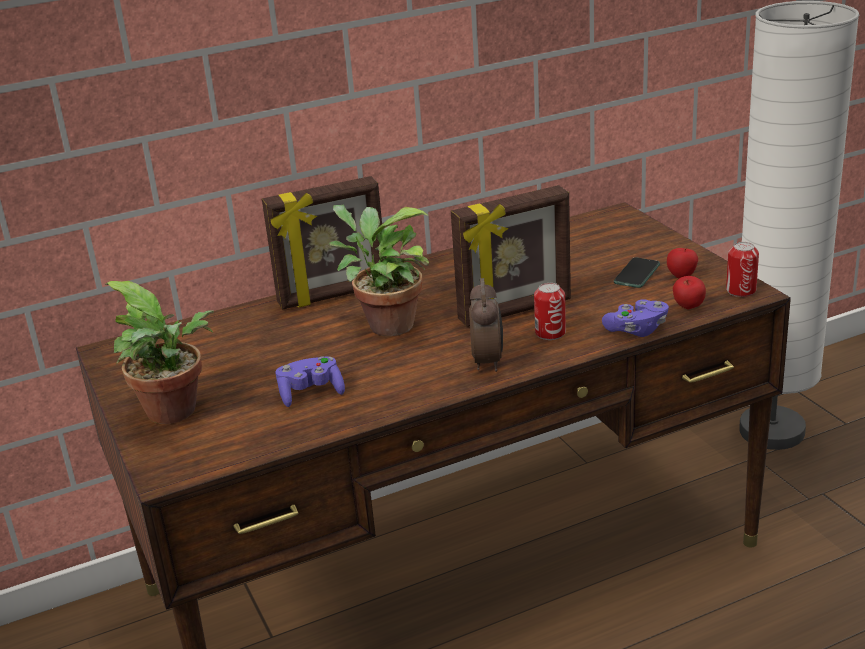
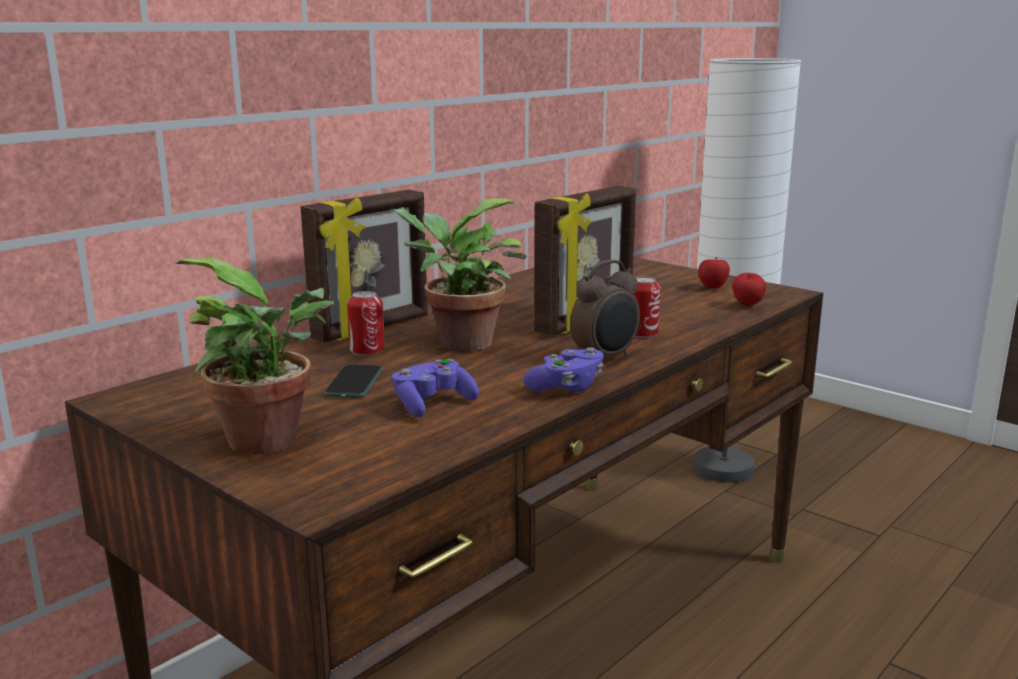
camera: 25 degrees left, 10 degrees down
alarm clock [469,278,503,372] -> alarm clock turned 75 degrees clockwise [570,260,640,357]
purple game controller [602,299,669,337] -> purple game controller moved to [523,347,604,393]
phone [614,258,660,288] -> phone moved to [325,365,382,398]
can [726,242,759,297] -> can moved to [347,291,385,356]

